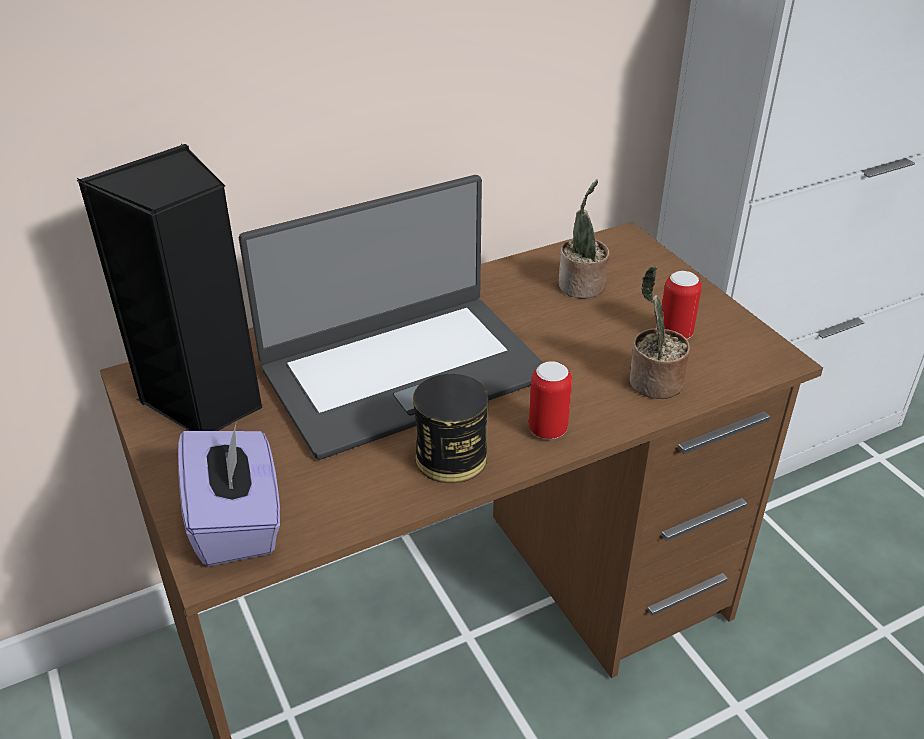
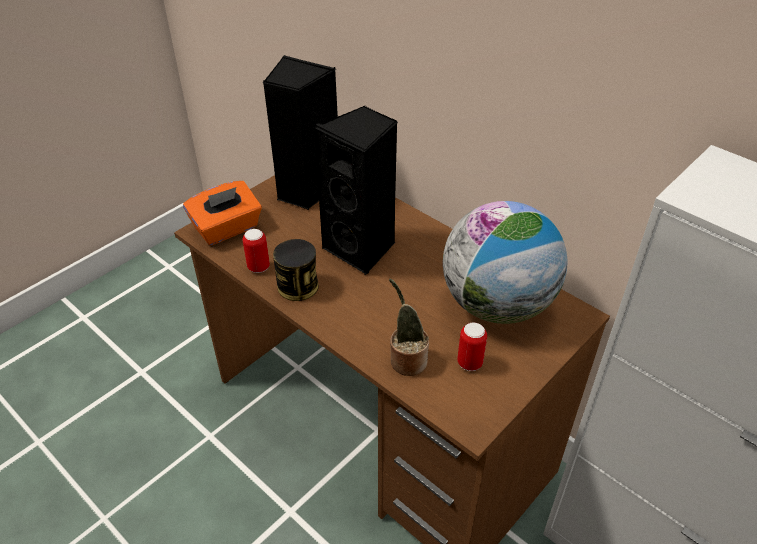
camera: 70 degrees right, 5 degrees up
purple tissue box [178,424,280,566] -> orange tissue box [183,181,262,245]
laptop [239,175,543,460] -> black speaker [313,106,398,275]
can [529,361,572,439] -> can moved to [243,229,270,273]
potted plant [558,180,610,298] -> globe [443,201,568,324]

